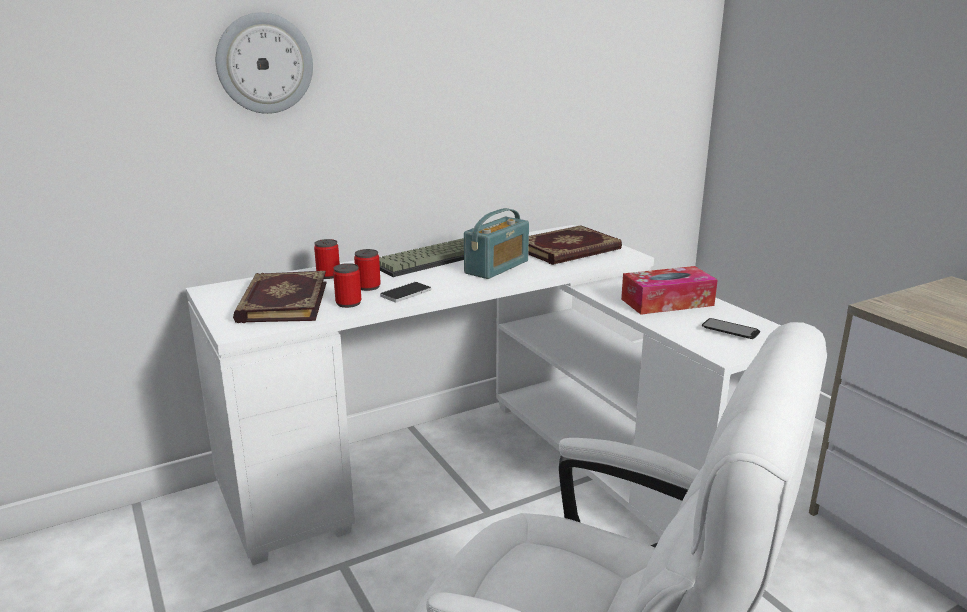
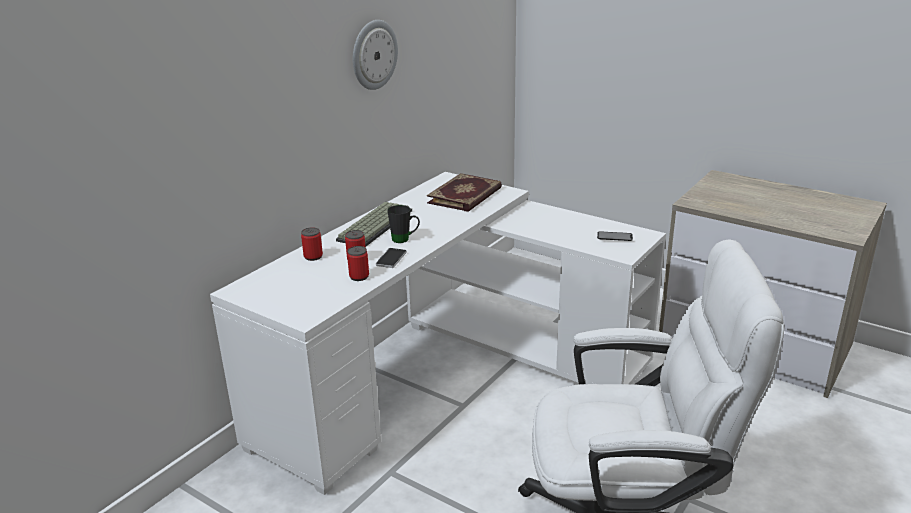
camera: 25 degrees left, 5 degrees up
wall clock [216,12,313,114] -> wall clock moved to [353,20,398,90]
book [233,271,327,323] -> none
radio [464,208,529,279] -> none
tissue box [621,266,718,315] -> none
none -> black mug [387,205,420,243]

